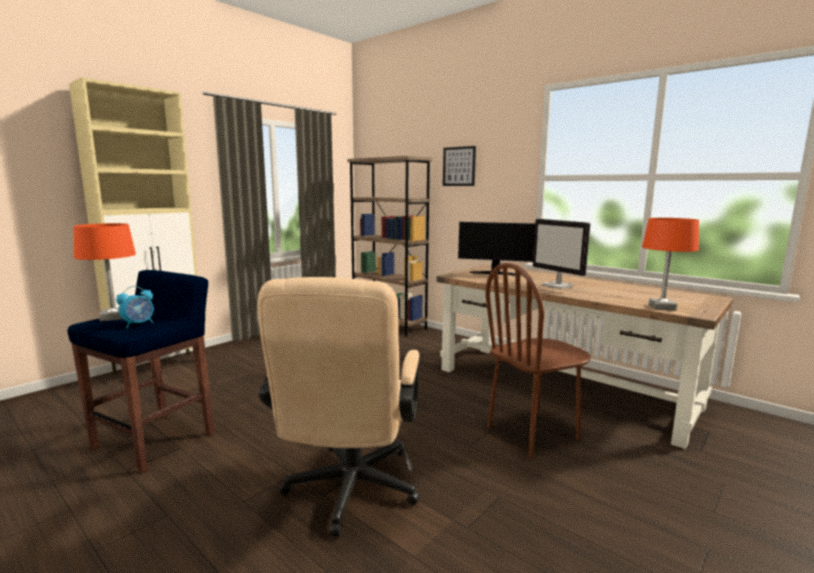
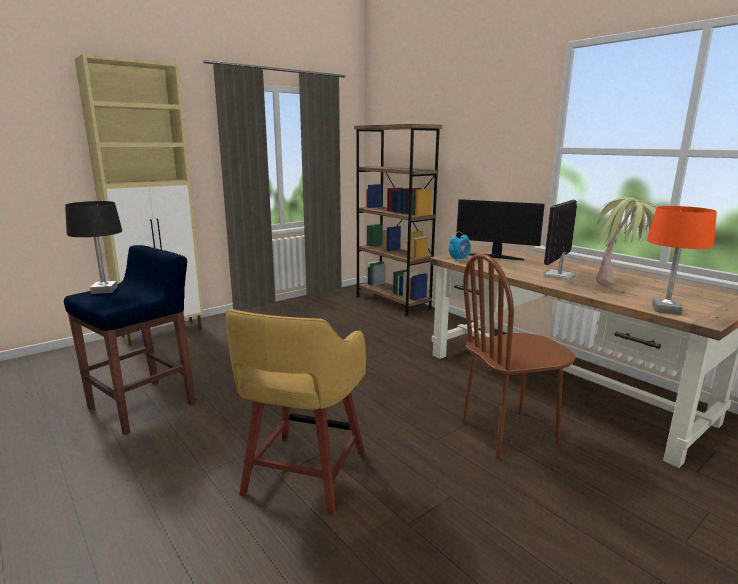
camera: 10 degrees right, 5 degrees up
orange table lamp [73,223,136,322] -> black table lamp [65,201,122,294]
alarm clock [116,286,154,328] -> alarm clock moved to [449,231,471,262]
beige office chair [257,277,420,536] -> yellow stool [226,309,366,516]
picture [443,146,476,186] -> none
monitor [533,219,590,289] -> monitor turned 60 degrees clockwise [543,200,577,280]
none -> potted plant [596,197,656,287]

